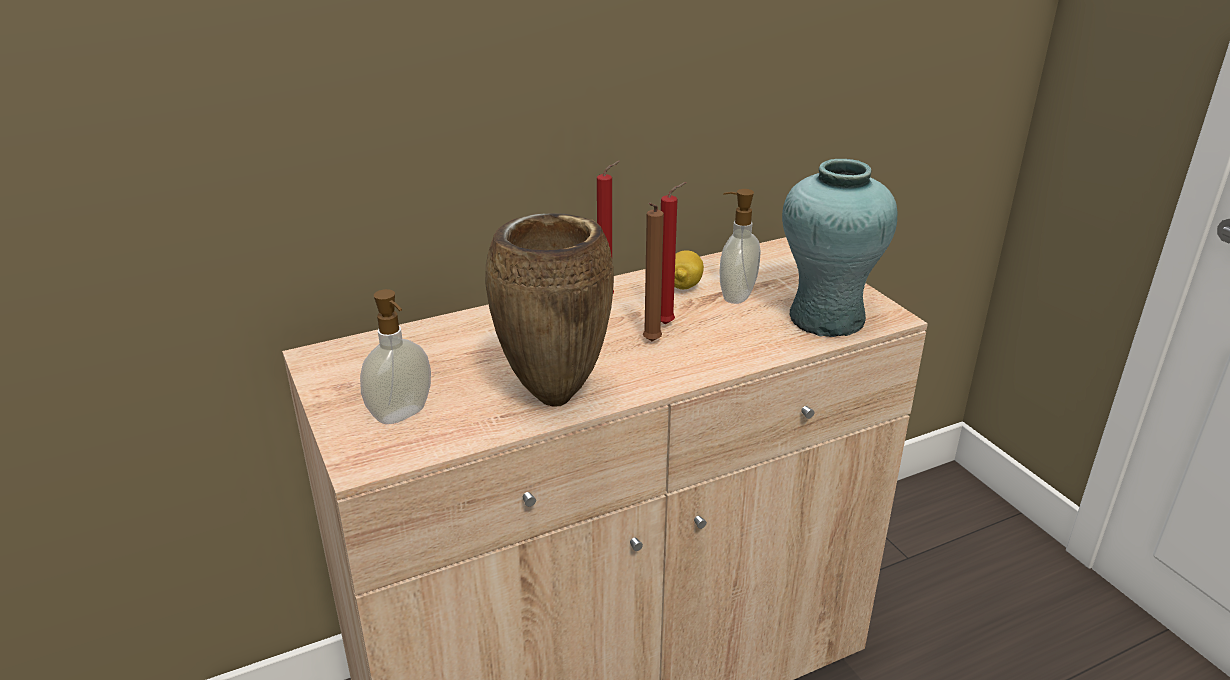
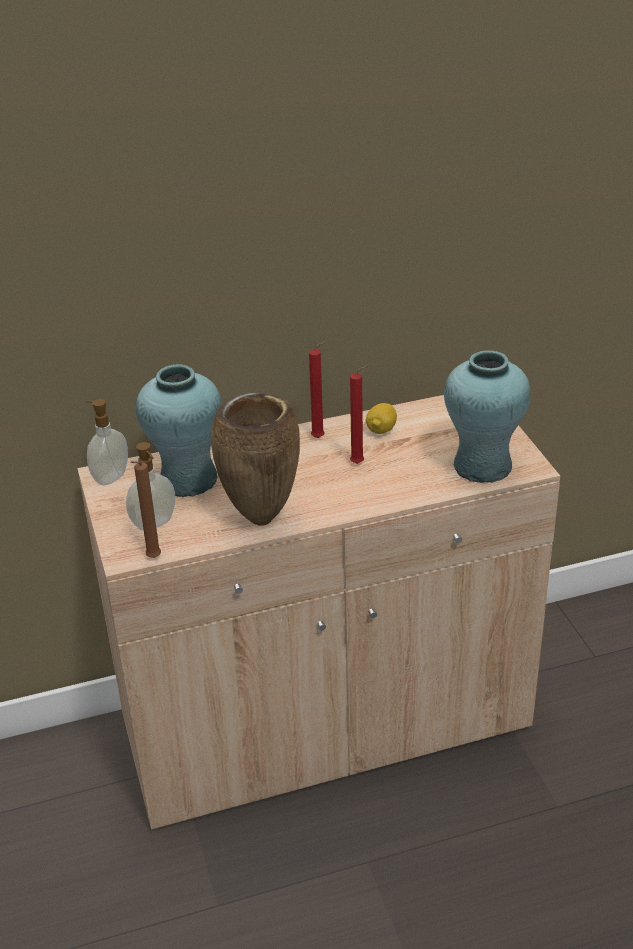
camera: 10 degrees right, 5 degrees up
brown candle [643,203,664,341] -> brown candle moved to [130,461,161,558]
soap dispenser [720,189,761,304] -> soap dispenser moved to [86,399,128,485]
none -> turquoise vase [136,364,222,497]

